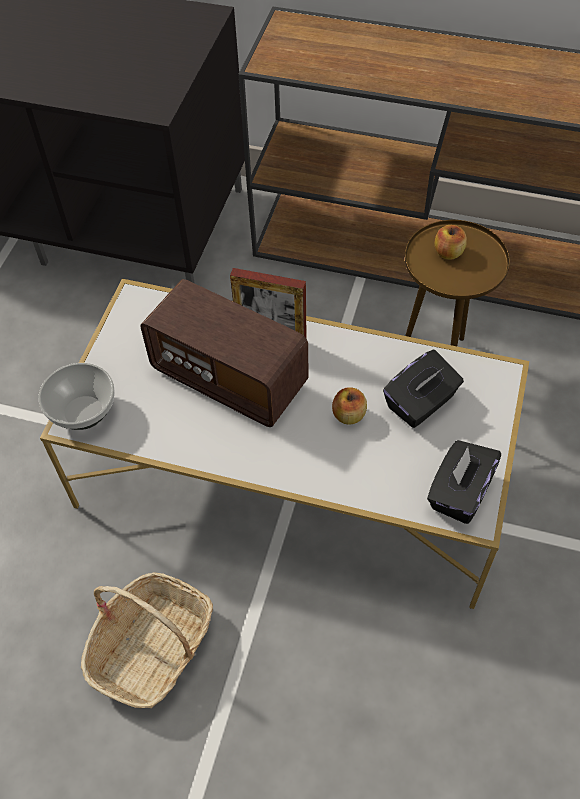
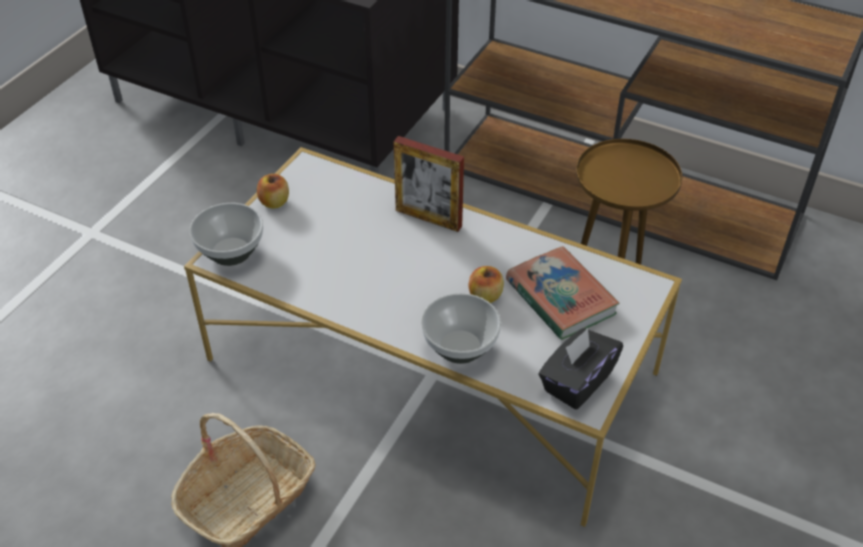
camera: 10 degrees right, 10 degrees down
radio [140,279,309,427] -> none
black tissue box [383,350,464,428] -> book [506,246,620,340]
apple [434,225,467,260] -> apple moved to [257,174,289,208]
none -> bowl [421,293,501,364]

